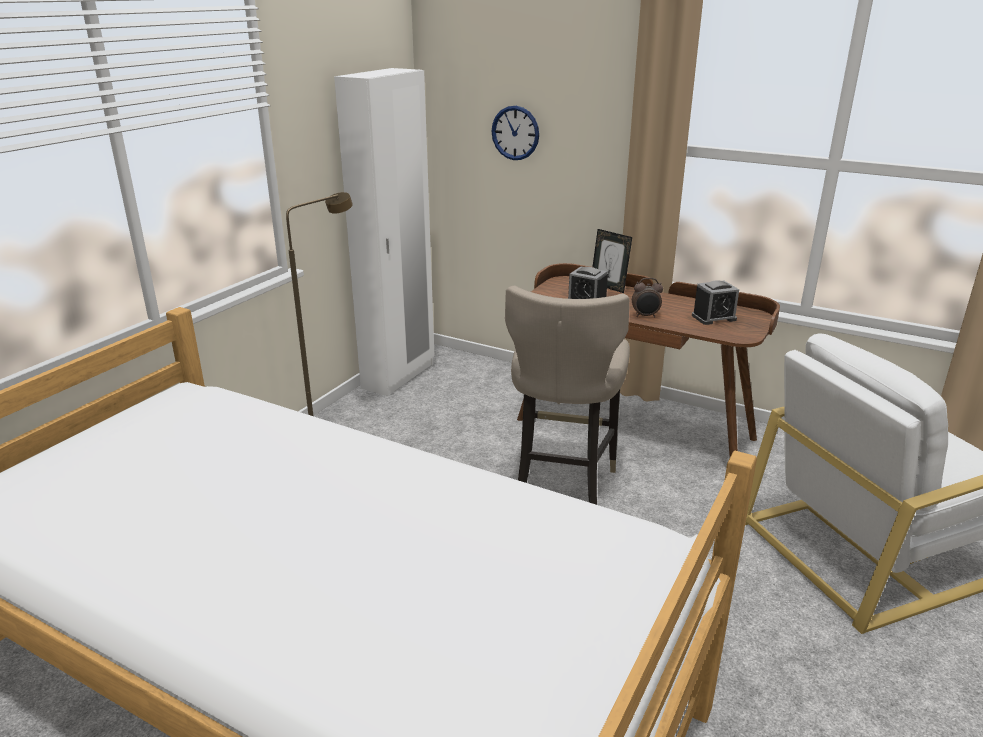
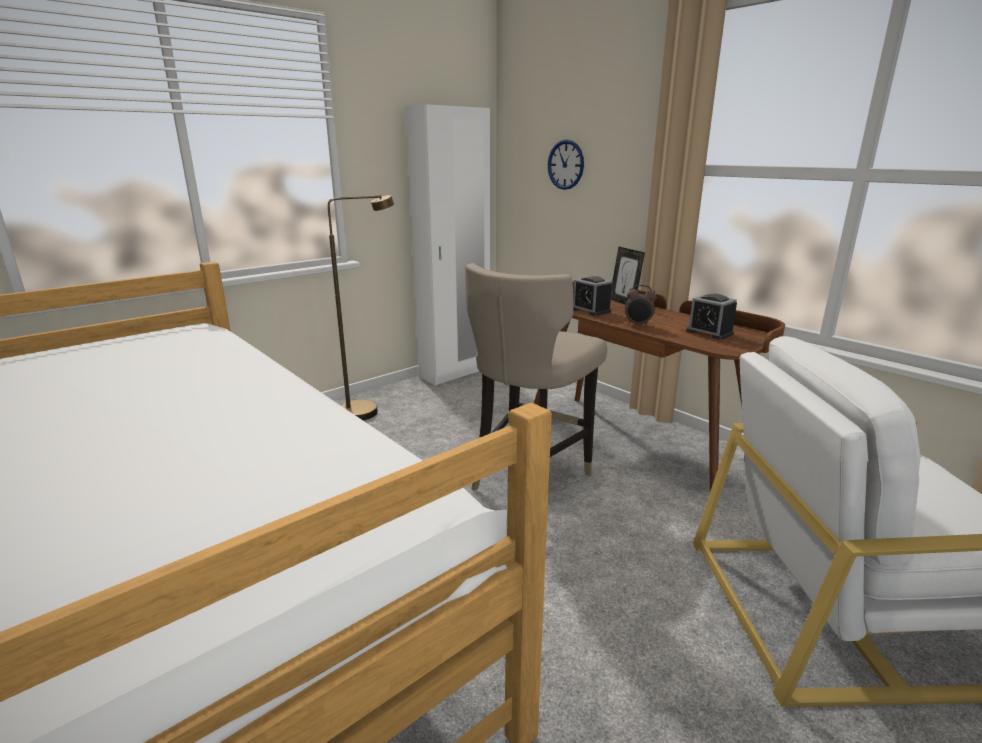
camera: 20 degrees right, 5 degrees down
alarm clock [692,280,739,325] -> alarm clock turned 45 degrees clockwise [686,294,737,340]

